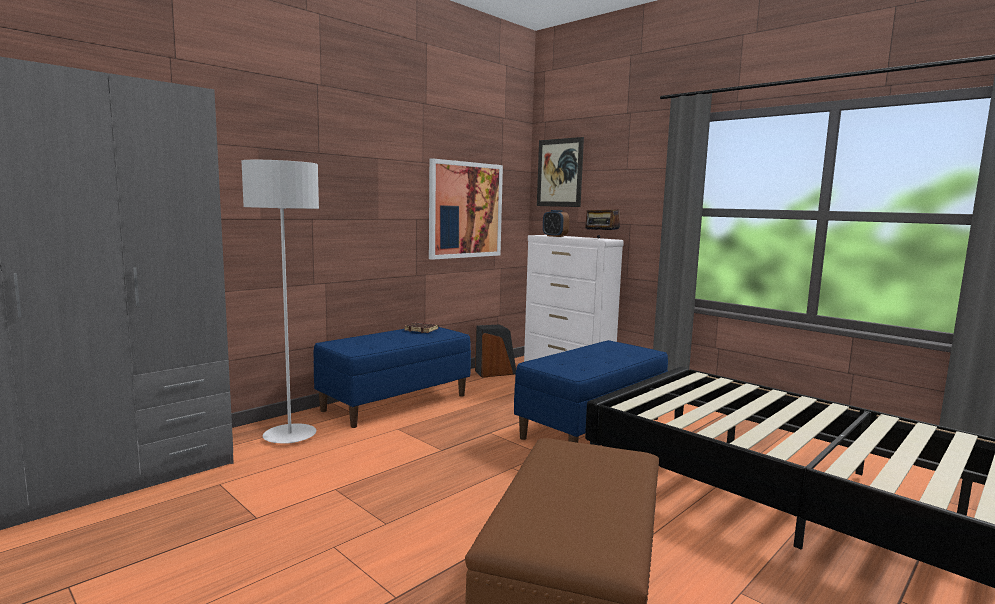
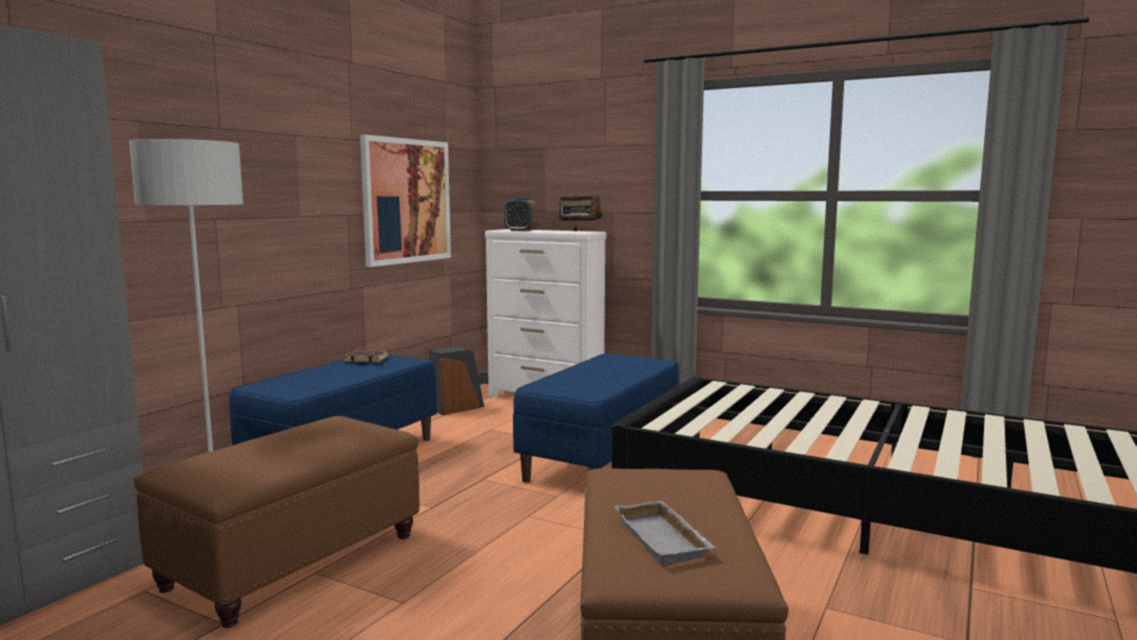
camera: 15 degrees left, 0 degrees up
picture [537,137,584,207] -> none
none -> brown ottoman [134,416,419,628]
none -> grey tray [614,500,716,567]

